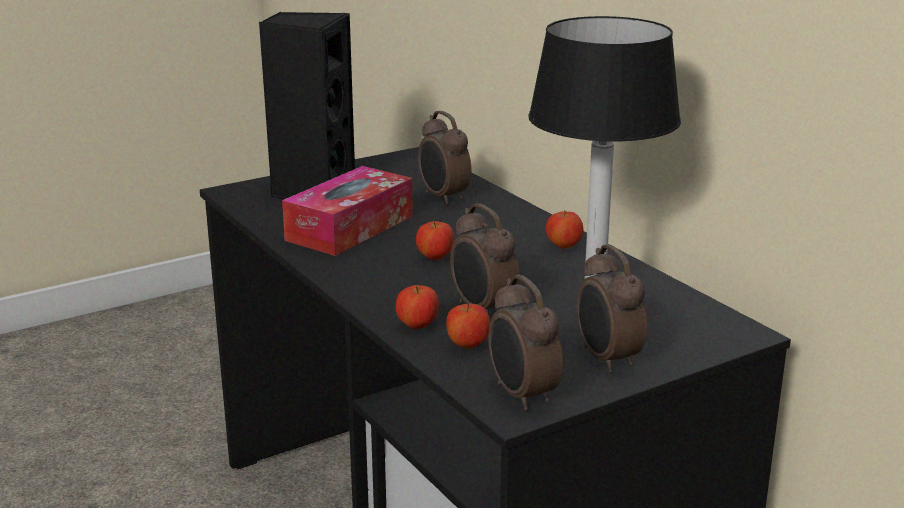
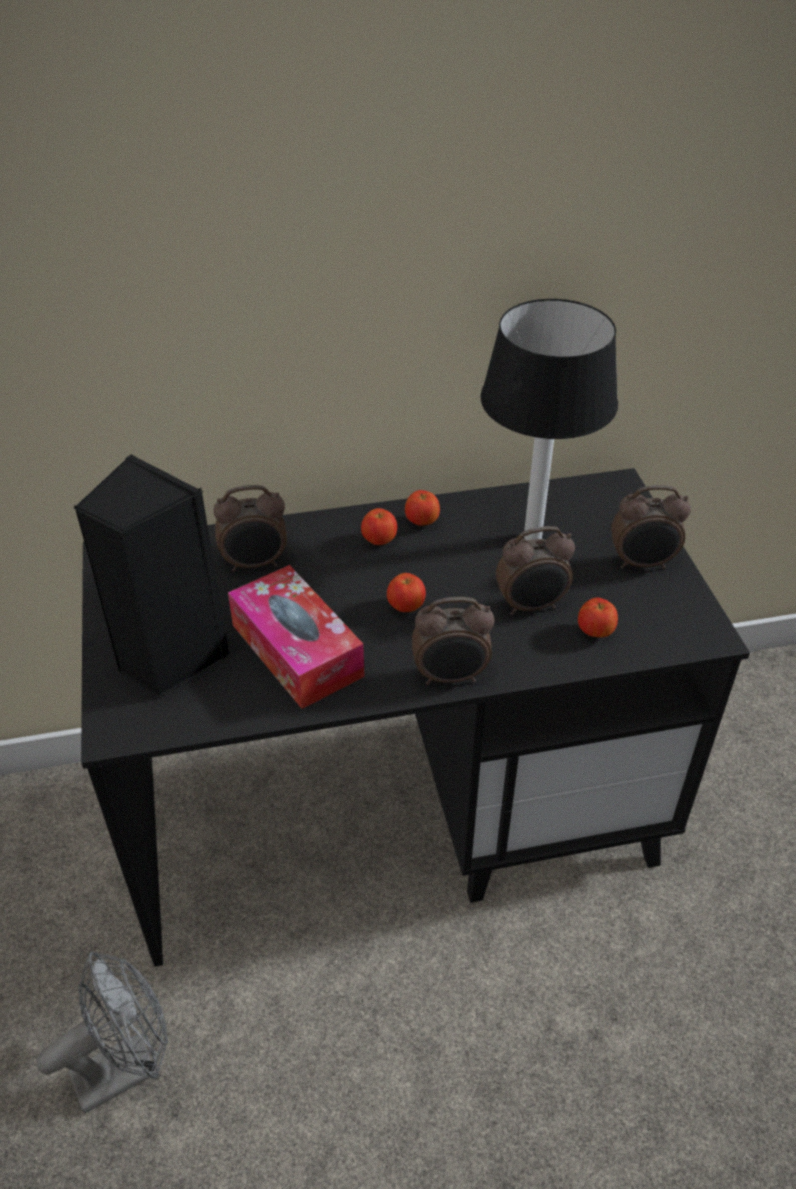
camera: 70 degrees left, 20 degrees up
apple [396,285,439,329] -> apple moved to [361,508,397,545]
alarm clock [488,275,563,411] -> alarm clock moved to [412,597,495,685]
none -> grey fan [36,952,168,1113]

